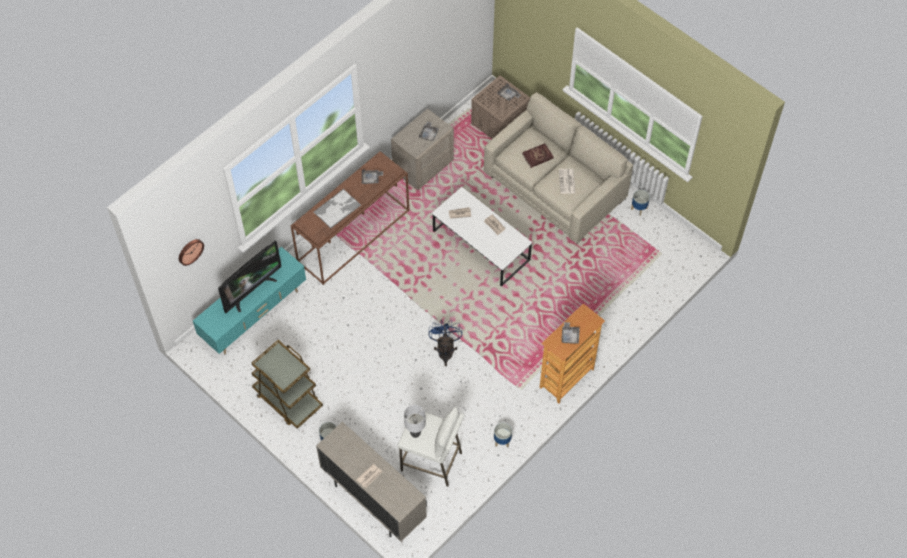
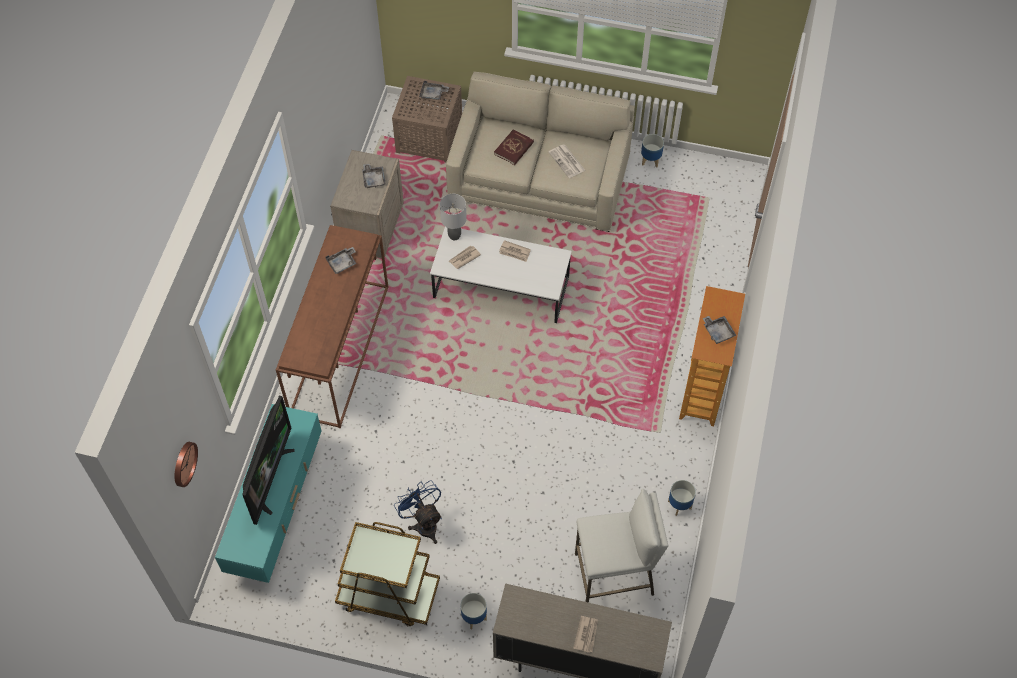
camera: 30 degrees left, 0 degrees up
tray [314,189,361,228] -> none
grey table lamp [404,405,426,438] -> grey table lamp moved to [440,194,467,240]
blue fan [429,320,462,366] -> blue fan moved to [394,480,442,544]

